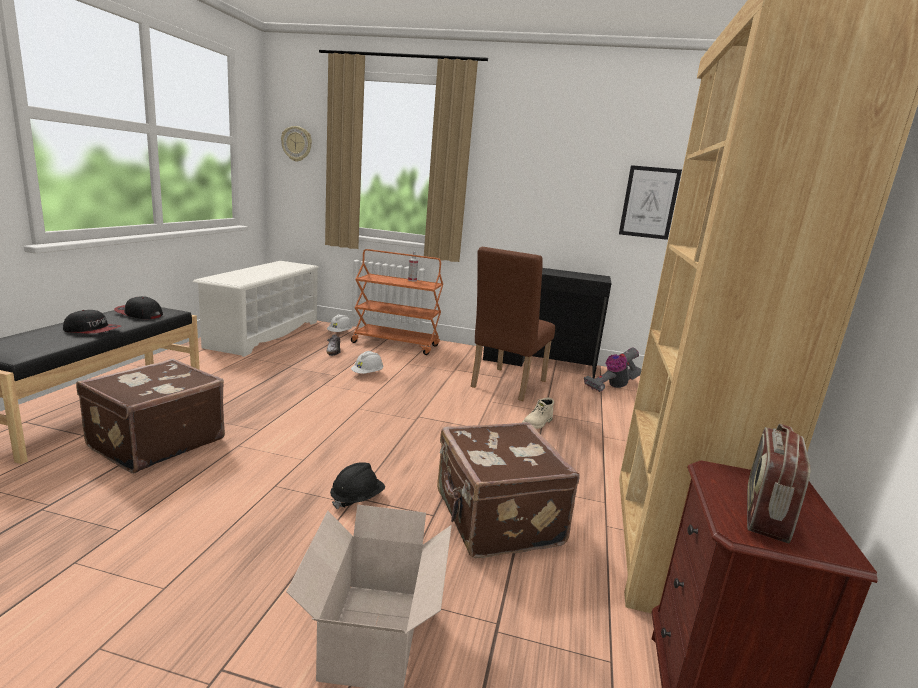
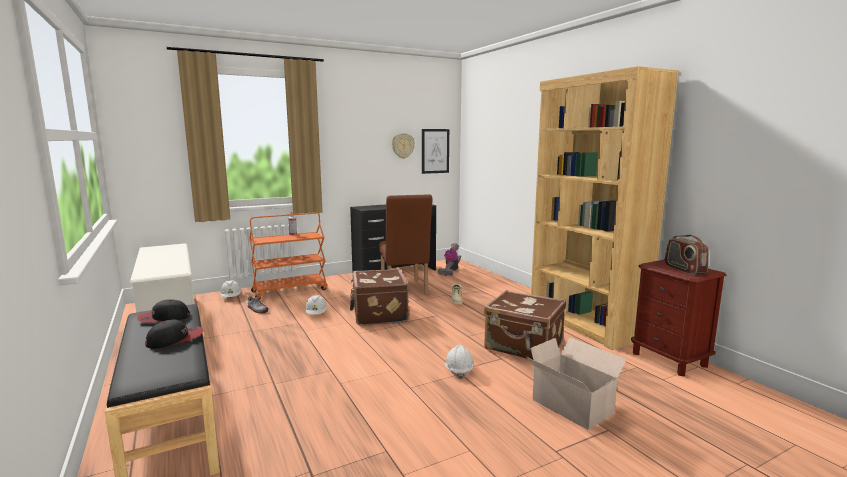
camera: 40 degrees left, 5 degrees down
brown suitcase [76,359,225,473] -> brown suitcase moved to [350,269,409,326]
wall clock [281,126,312,162] -> wall clock moved to [392,133,415,159]
black hard hat [330,462,385,509] -> white hard hat [445,345,474,379]

